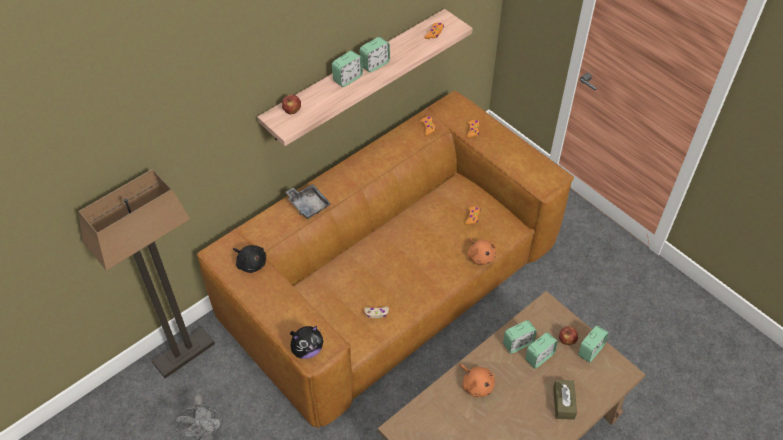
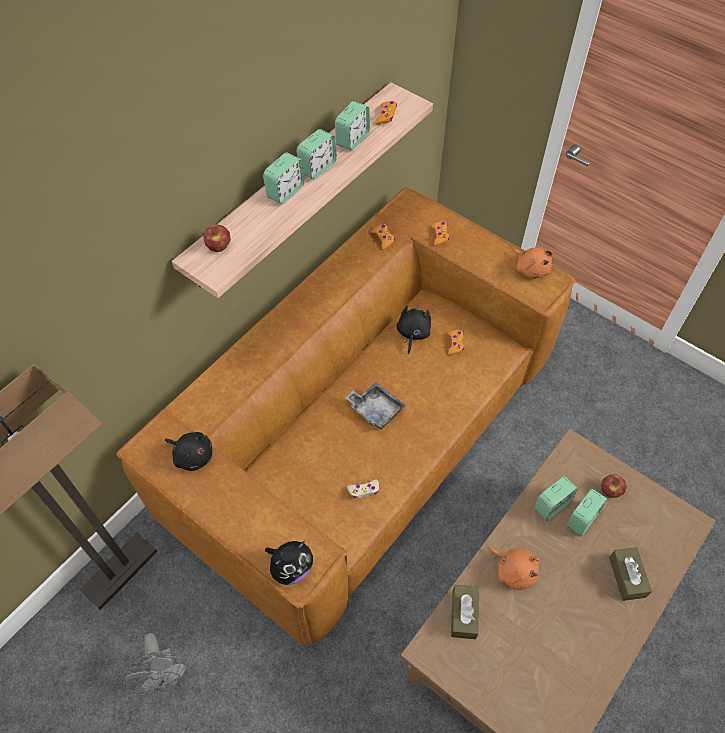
camera: 10 degrees left, 5 degrees up
grey tray [286,184,331,219] -> grey tray moved to [345,382,406,430]
orange plush toy [467,238,496,265] -> orange plush toy moved to [512,248,553,279]
alarm clock [578,325,609,363] -> alarm clock moved to [335,101,370,151]
none -> black plush toy [396,304,431,354]
none -> brown tissue box [451,585,479,639]

